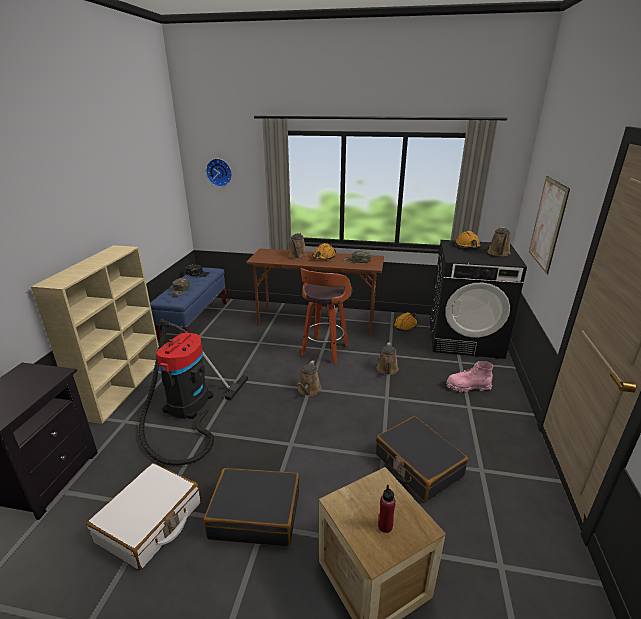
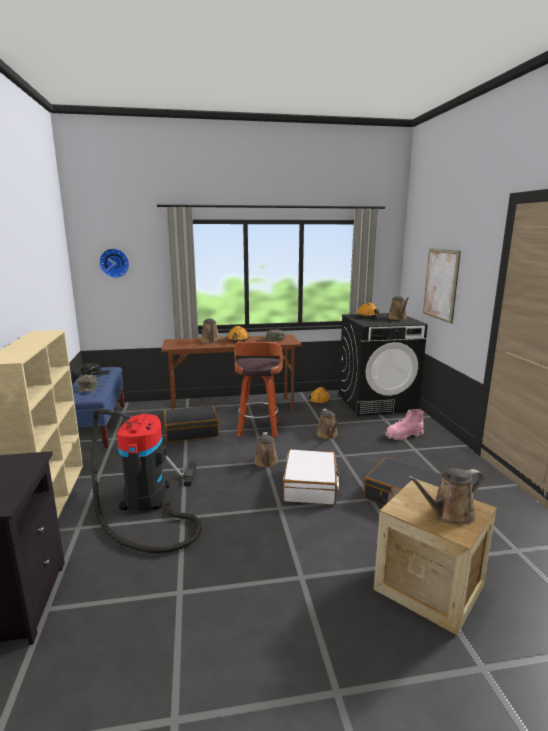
camera: 20 degrees left, 10 degrees down
white suitcase [86,463,201,570] -> white suitcase moved to [283,449,340,505]
black suitcase [203,468,299,546] -> black suitcase moved to [164,405,219,442]
red bottle [378,485,396,533] -> brown watering can [407,468,484,525]

